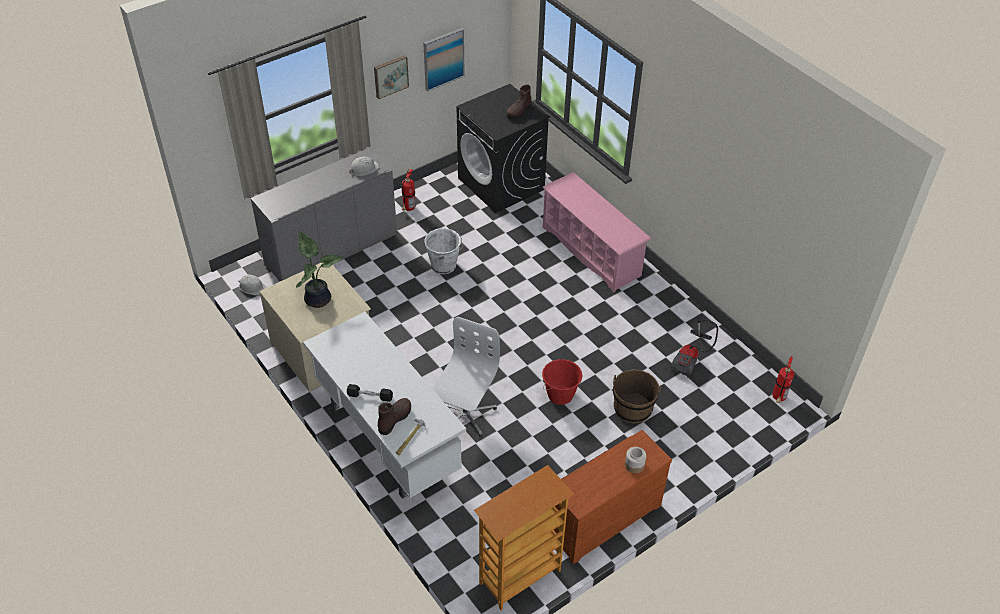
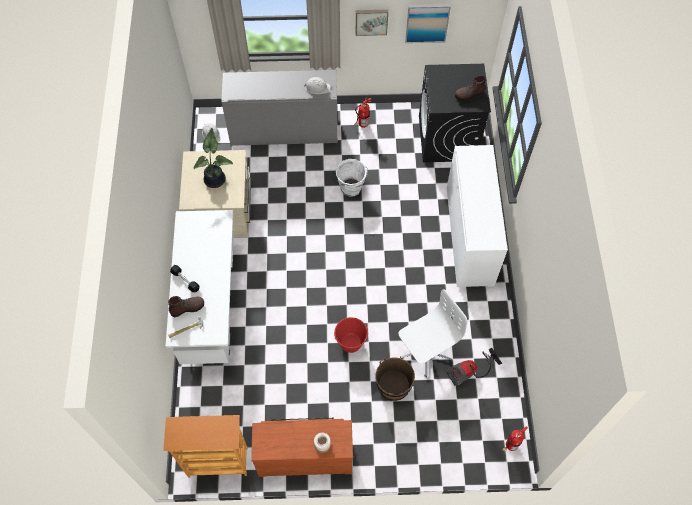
camera: 35 degrees right, 15 degrees up
white office chair [432,317,500,437] -> white office chair moved to [399,290,467,377]
pink shoe rack [542,172,652,292] -> white cabinet [447,145,508,288]

